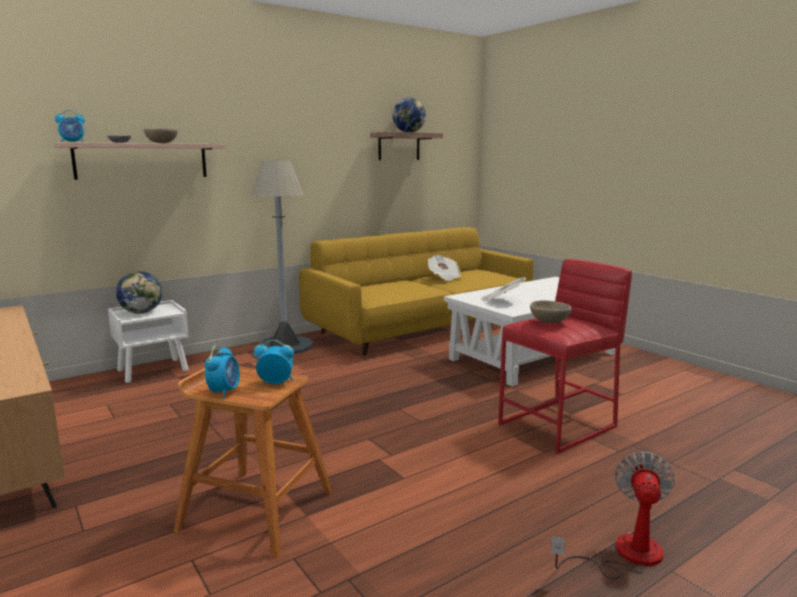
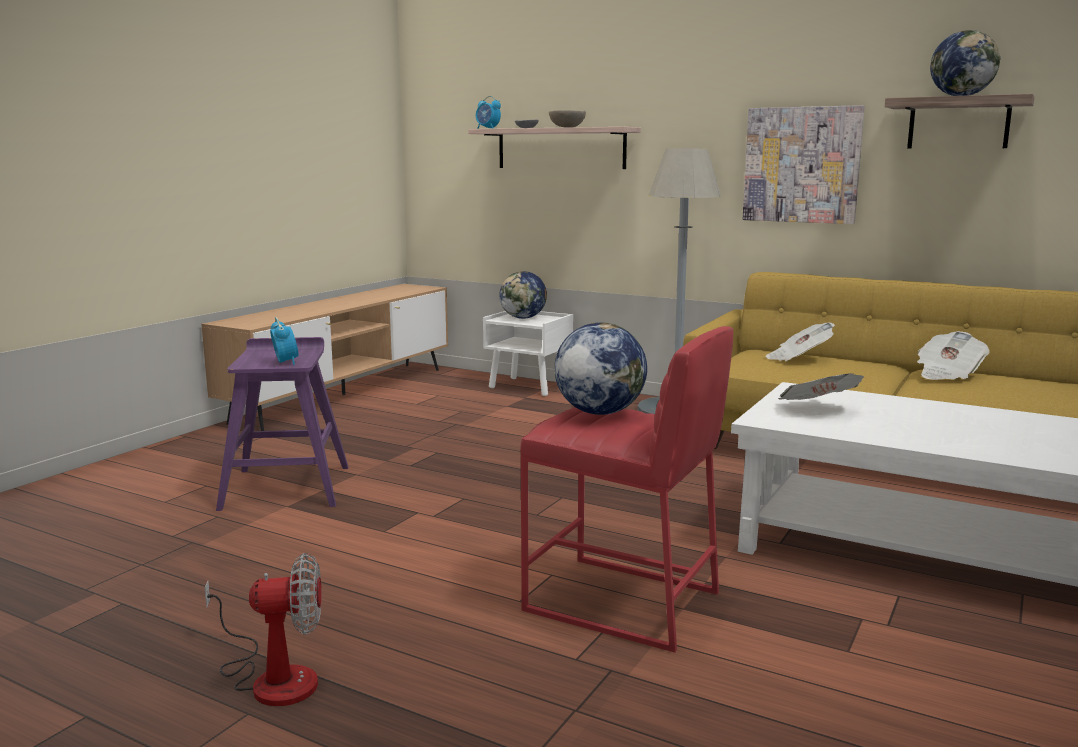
camera: 65 degrees right, 0 degrees up
brown stool [174,366,333,559] -> purple stool [216,337,349,511]
alarm clock [205,345,240,399] -> none
beige bowl [530,300,571,323] -> globe [554,322,647,415]
none -> picture [743,105,865,224]
none -> newspaper [766,322,835,361]

